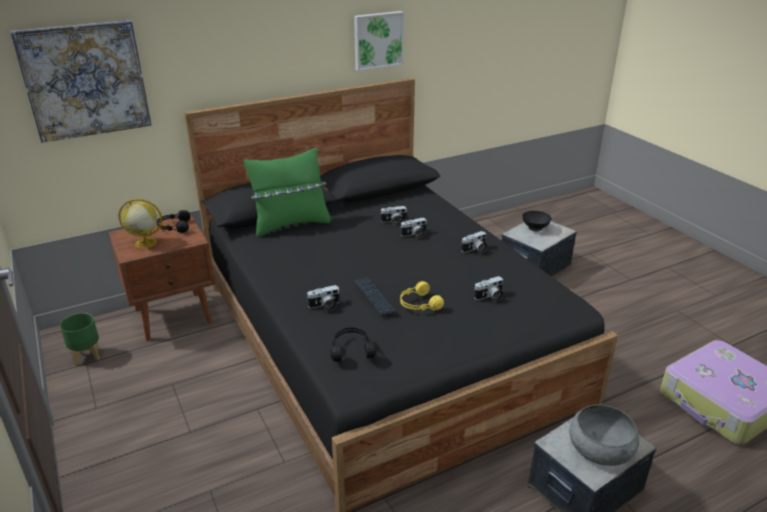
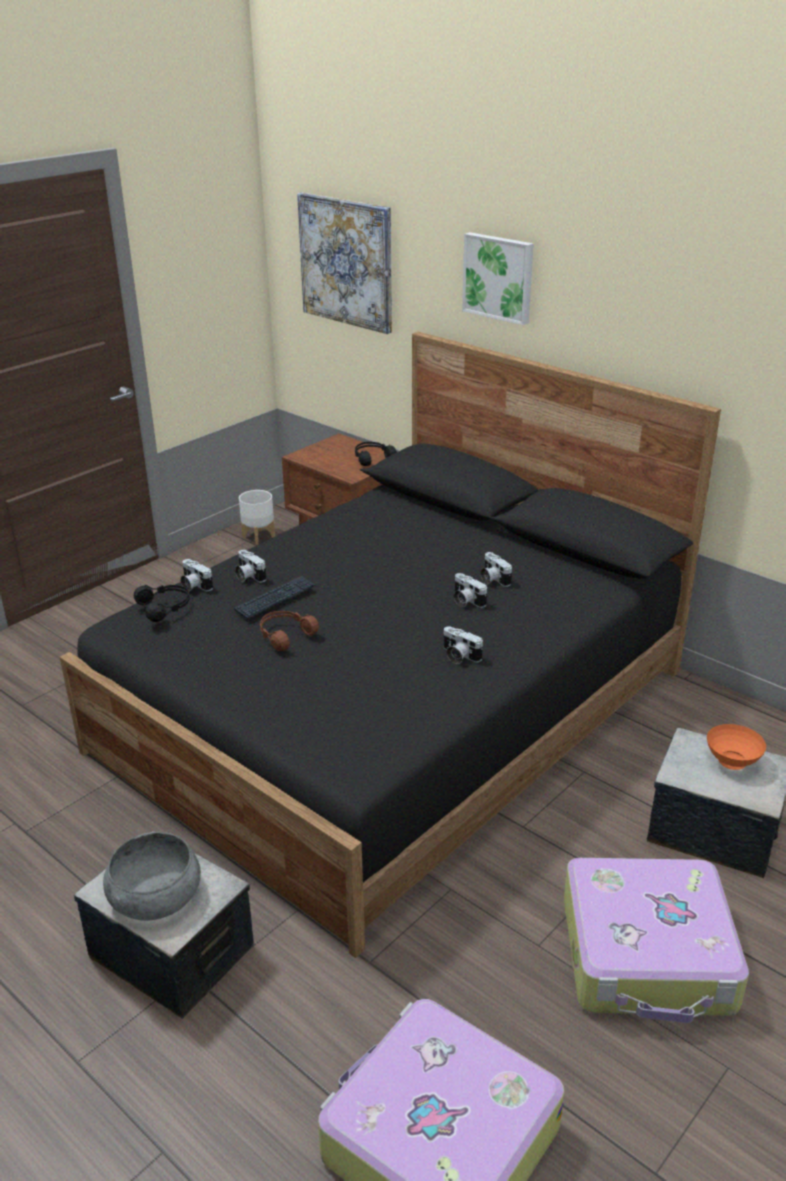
camera: 70 degrees right, 0 degrees up
green planter [60,313,100,366] -> white planter [239,490,275,545]
globe [118,199,162,248] -> none
green pillow [244,148,330,237] -> none
picture [354,11,404,71] -> picture moved to [462,232,533,325]
yellow headphones [400,281,444,311] -> brown headphones [260,611,319,651]
camera [474,276,504,302] -> camera moved to [180,559,213,592]
black bowl [522,211,552,231] -> orange bowl [707,724,766,770]
none -> suitcase [564,858,749,1023]

